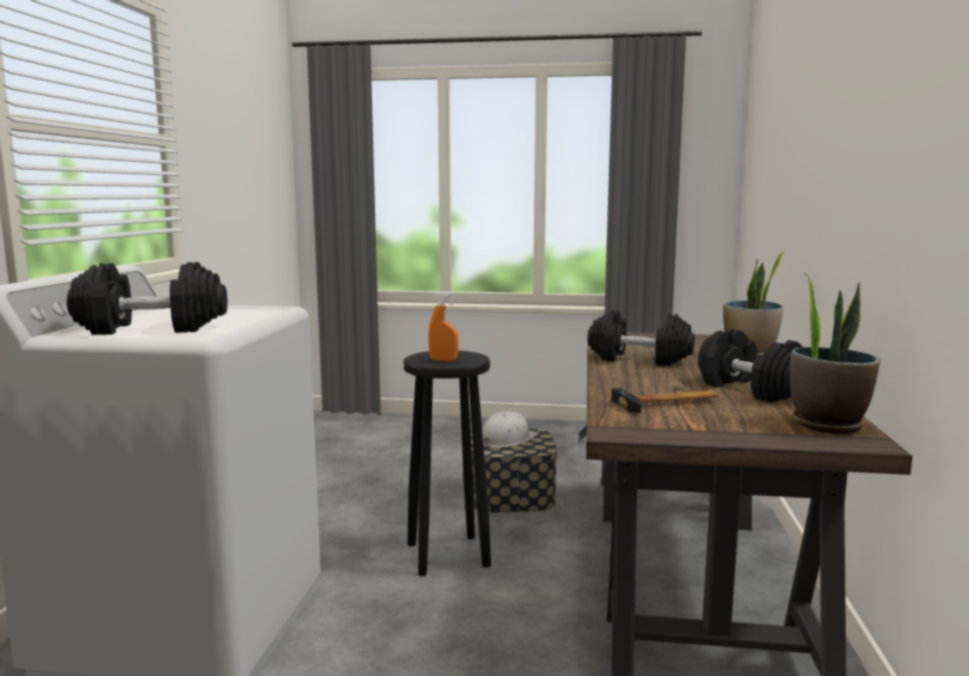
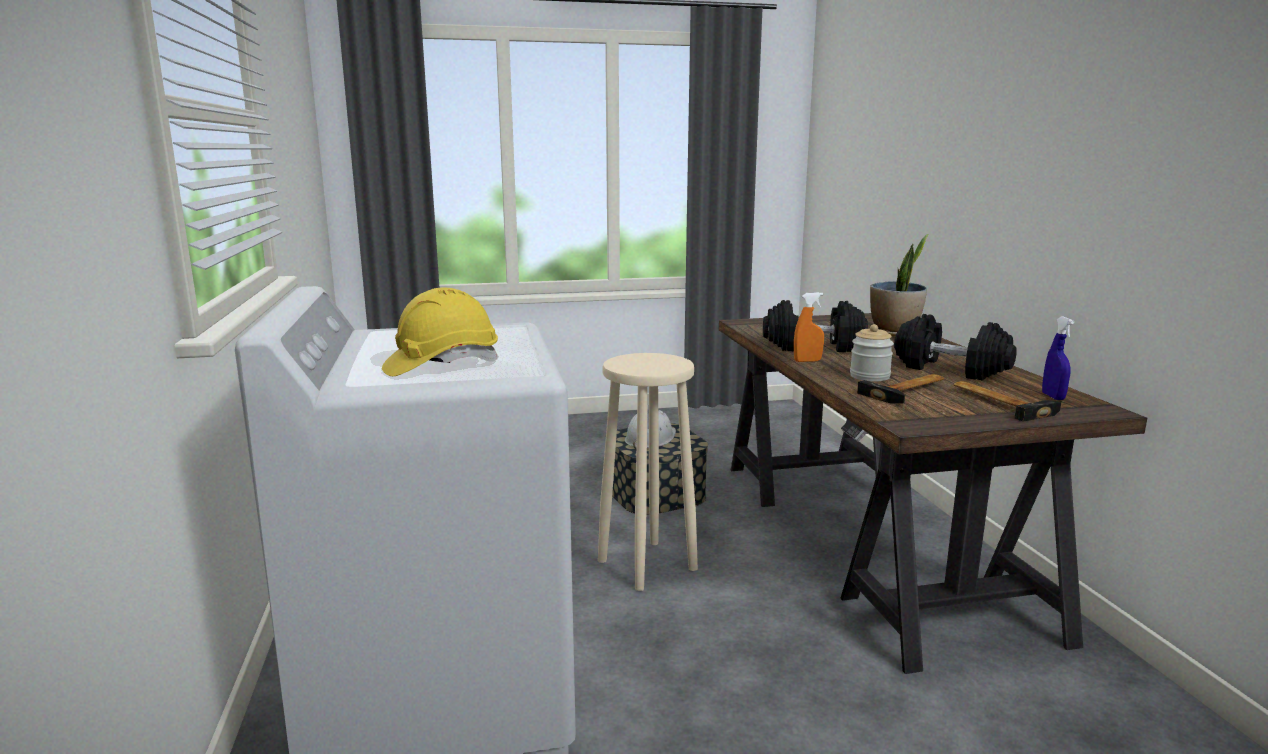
camera: 20 degrees left, 5 degrees up
black dumbbell [67,262,228,335] -> yellow hard hat [382,288,498,376]
black stool [404,350,491,576] -> beige stool [598,353,698,591]
orange spray bottle [428,291,459,361] -> orange spray bottle moved to [794,292,824,362]
potted plant [790,272,880,434] -> blue spray bottle [1042,317,1074,400]
none -> jar [850,324,894,382]
none -> hammer [953,381,1061,422]

